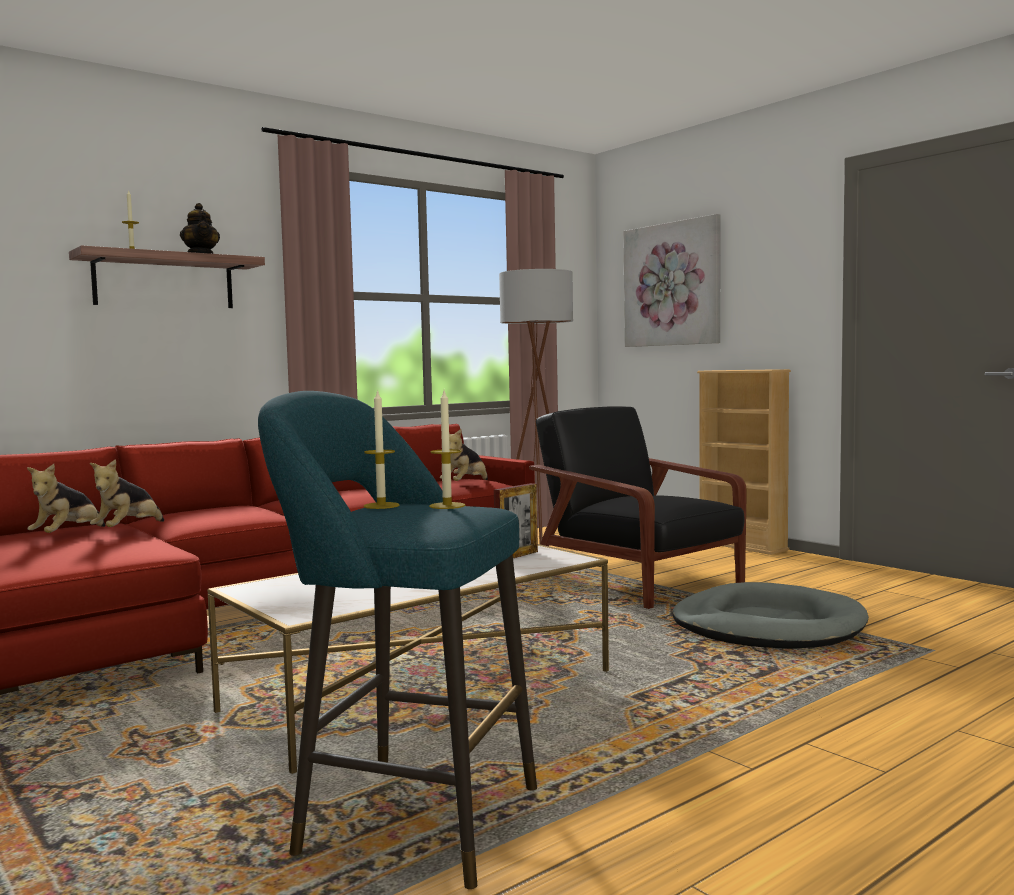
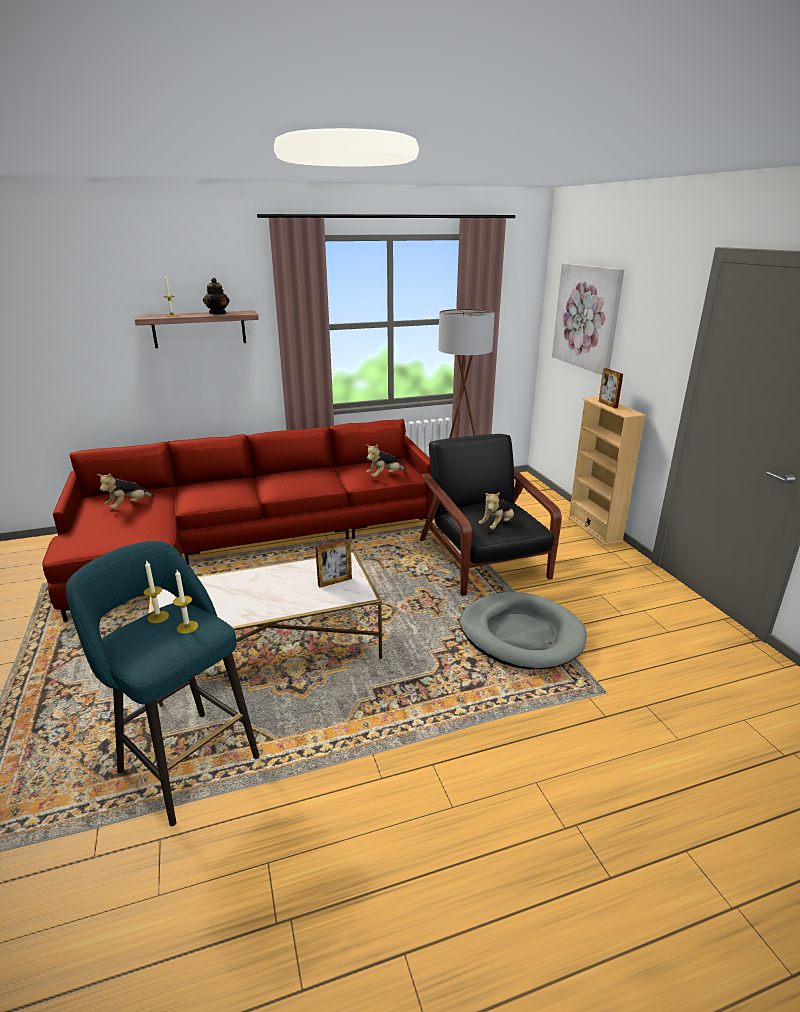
camera: 20 degrees right, 20 degrees up
plush toy [90,459,164,527] -> plush toy moved to [479,492,514,530]
none -> picture frame [599,368,623,408]

